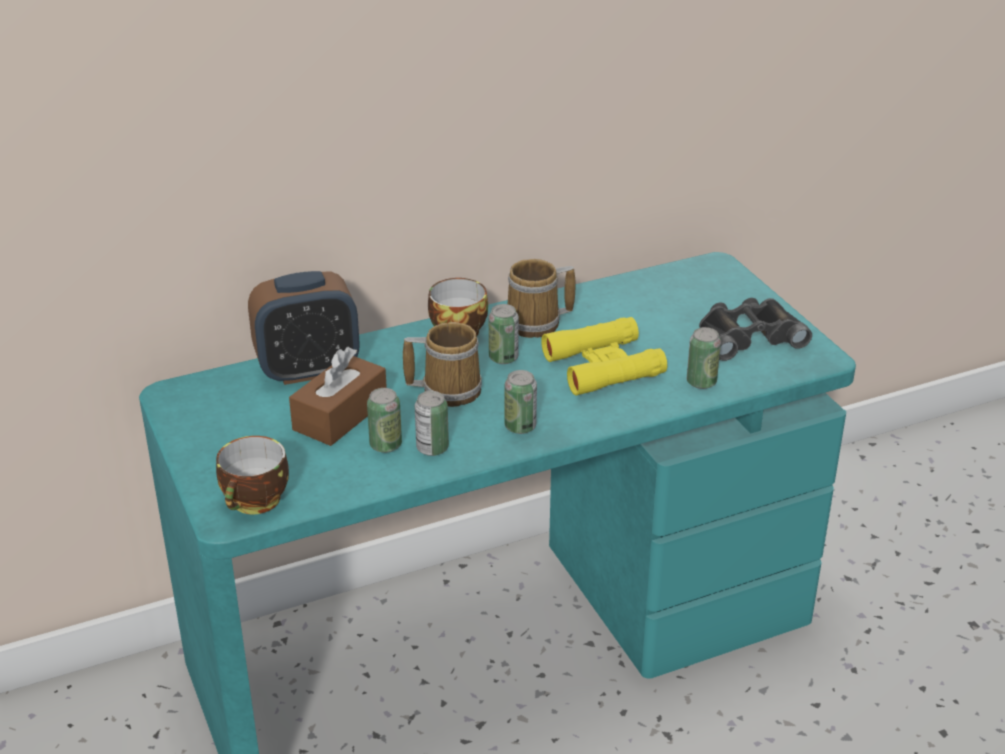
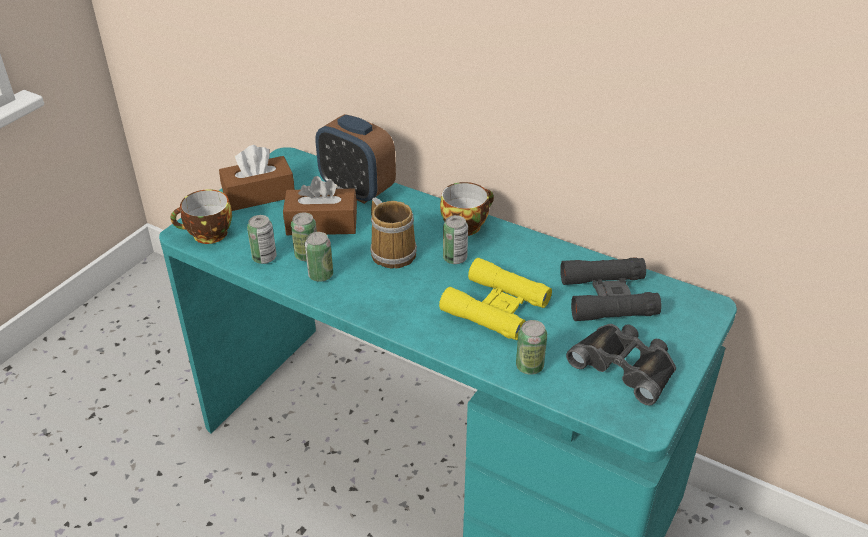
camera: 55 degrees right, 5 degrees up
can [505,370,537,434] -> can moved to [247,215,277,264]
mug [508,259,576,338] -> none
none -> brown tissue box [219,145,295,211]
none -> black binoculars [560,258,662,321]

